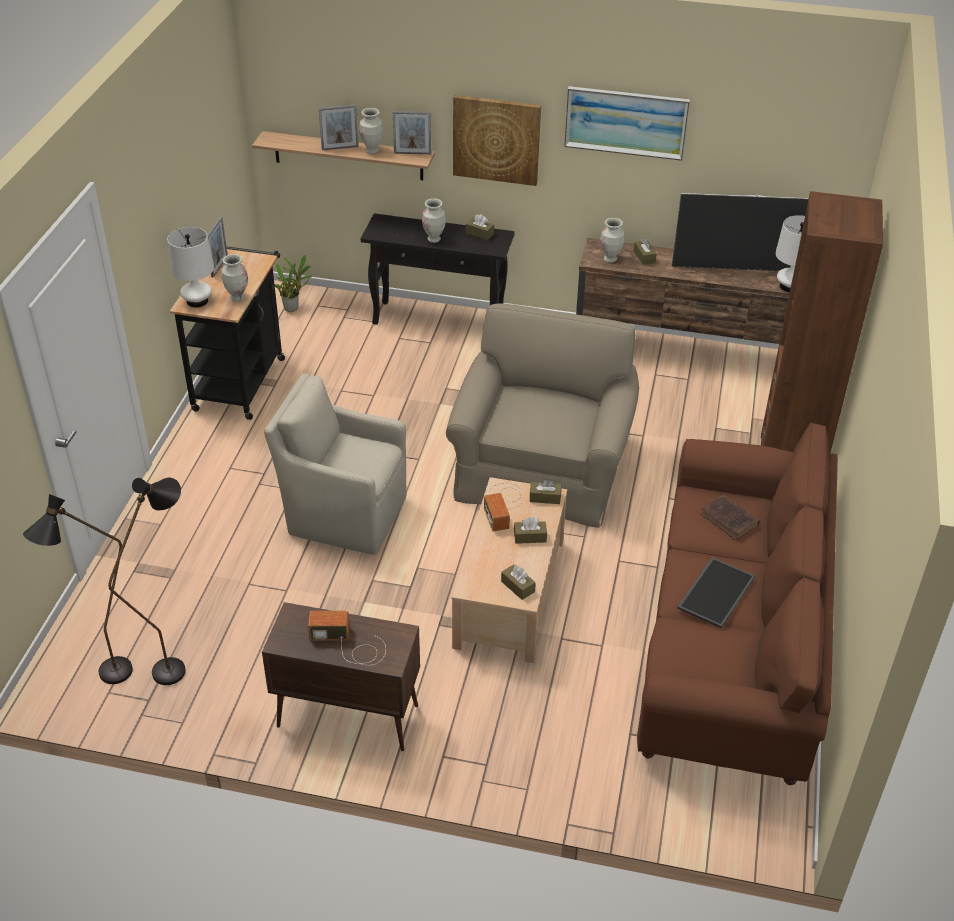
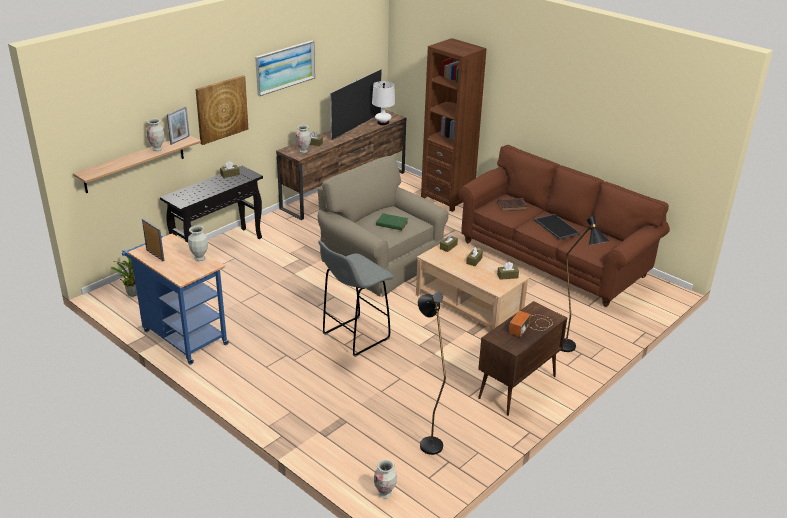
camera: 60 degrees left, 10 degrees down
black floor lamp [23,494,133,684] -> black floor lamp moved to [561,216,609,352]
white table lamp [167,227,214,307] -> none
black cart [170,246,285,420] -> blue cart [122,234,229,365]
beige armchair [264,374,407,555] -> grey stool [318,240,394,357]
picture frame [319,105,359,150] -> none
vase [422,199,446,243] -> vase moved to [374,459,397,499]
radio [484,483,522,532] -> none
none -> green book [376,213,408,230]

